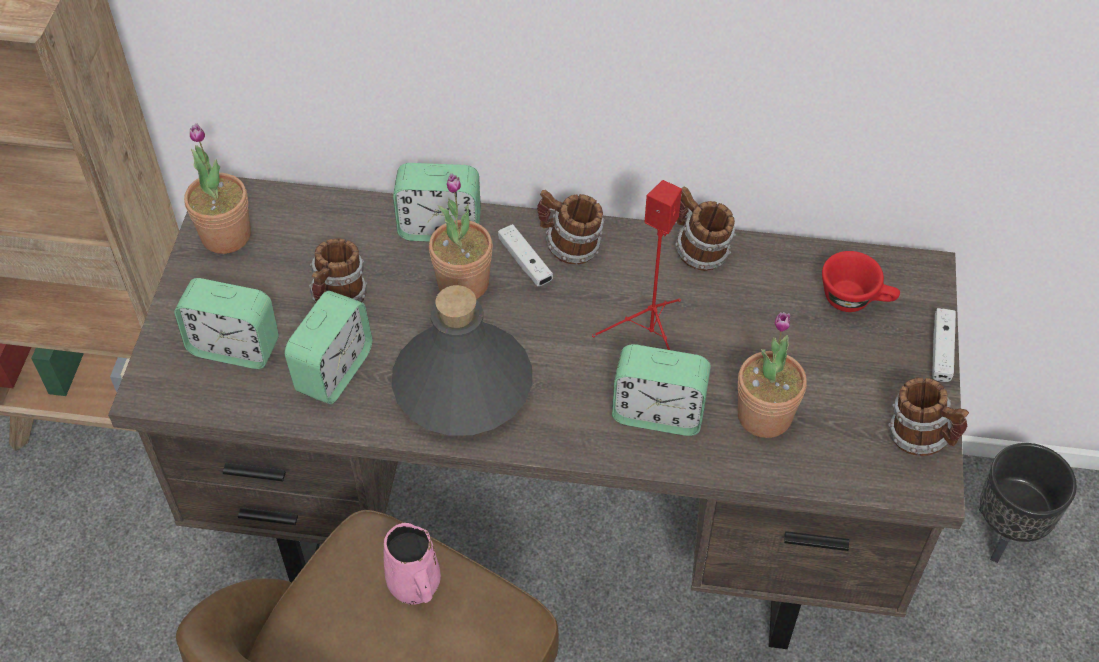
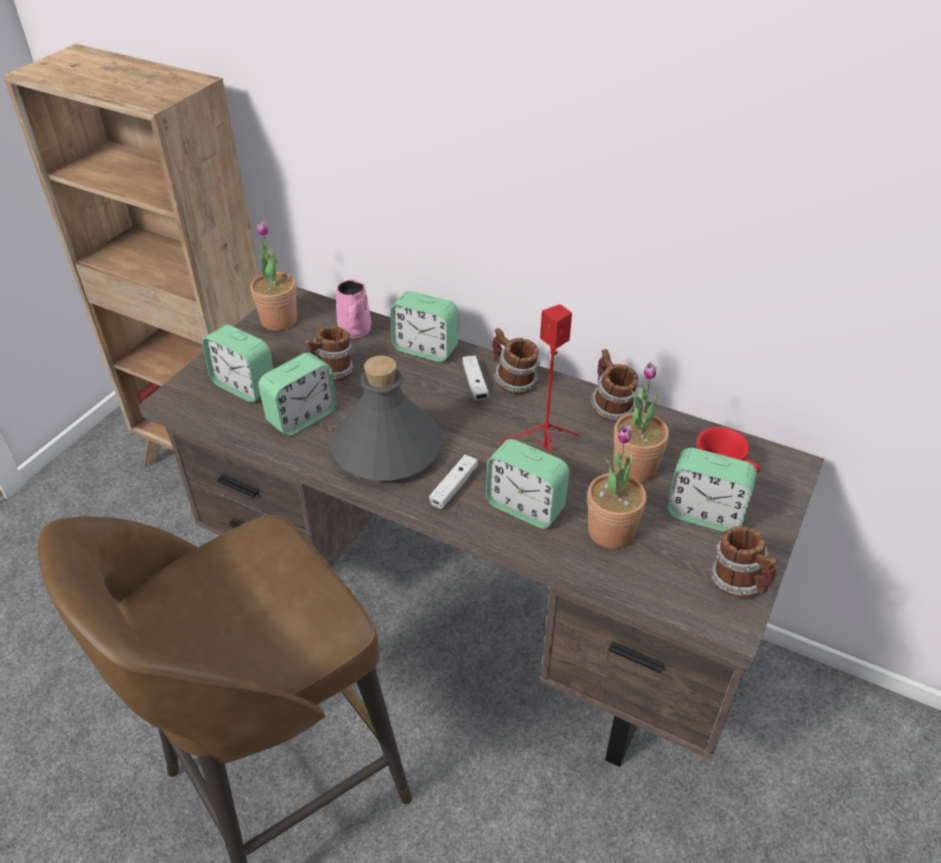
camera: 20 degrees right, 10 degrees down
pink mug [384,523,441,605] -> pink mug moved to [336,279,371,339]
potted plant [429,173,493,299] -> potted plant moved to [613,362,669,483]
white game controller [932,308,956,382] -> white game controller moved to [429,455,478,509]
black planter [979,443,1077,563] -> none
none -> alarm clock [666,448,757,532]

